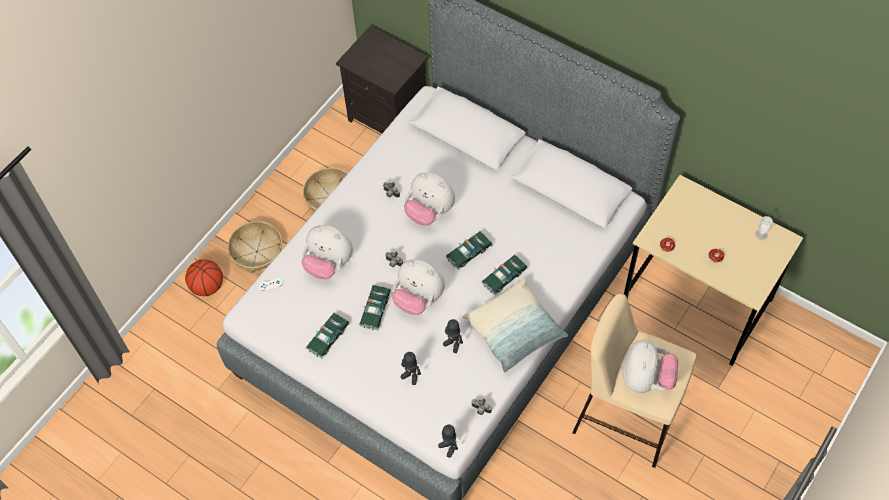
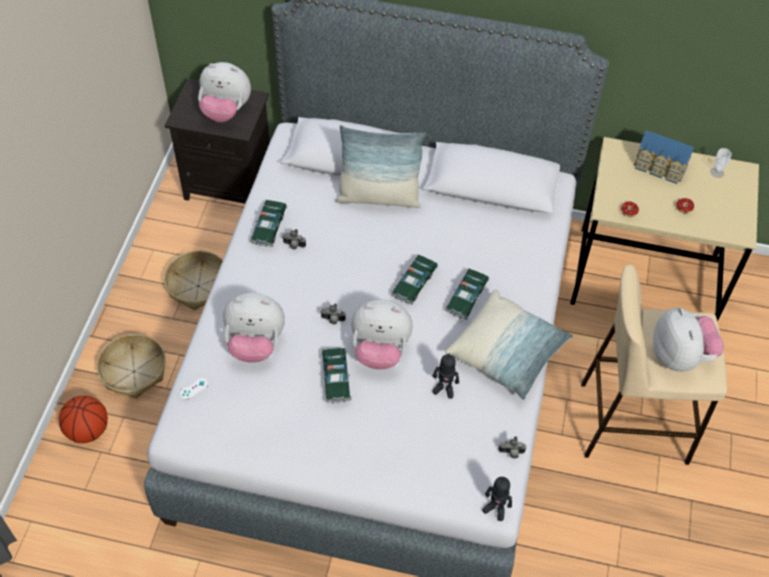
camera: 25 degrees left, 5 degrees down
toy car [306,313,350,359] -> toy car moved to [250,200,287,247]
toy robot [401,352,421,385] -> none
plush toy [404,173,455,226] -> plush toy moved to [198,62,251,122]
none -> pillow [336,125,426,208]
none -> toy house [634,130,695,184]

